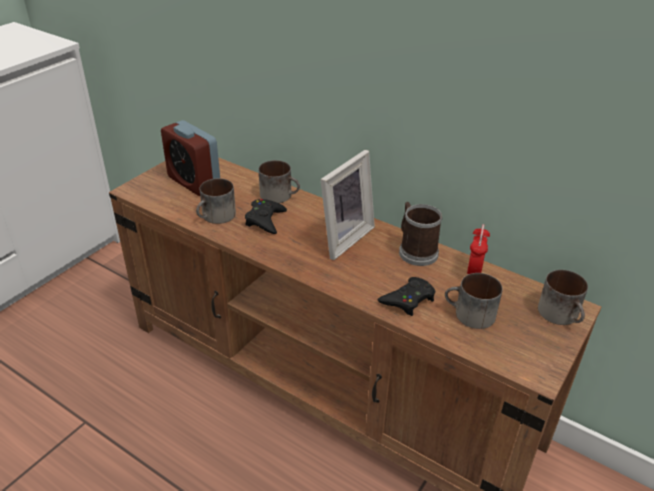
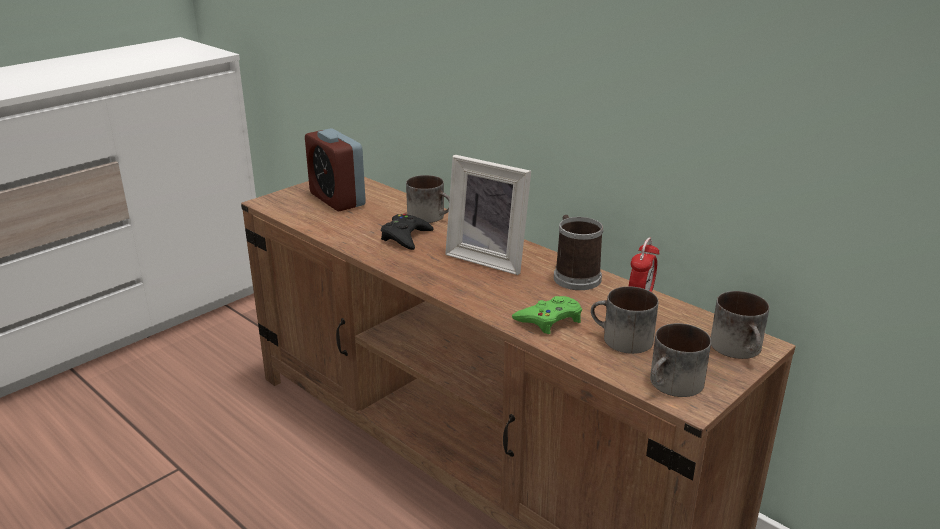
camera: 10 degrees right, 10 degrees down
mug [196,178,236,224] -> mug moved to [650,323,711,397]
picture frame [320,150,375,260] -> picture frame turned 75 degrees clockwise [445,155,531,275]
black game controller [378,277,435,316] -> green game controller [512,296,582,334]

